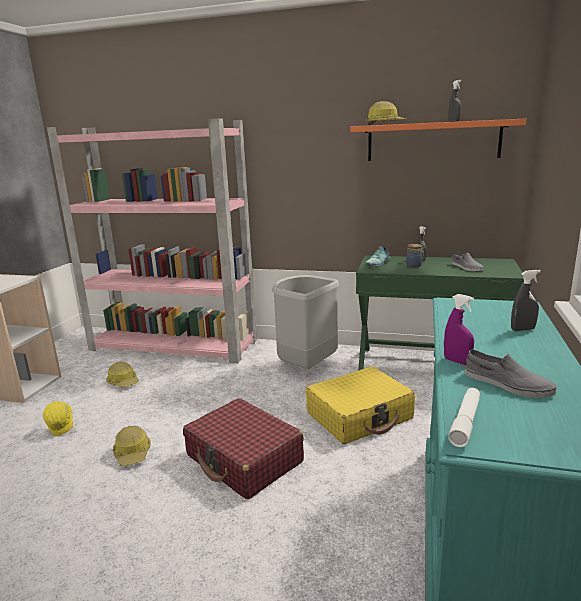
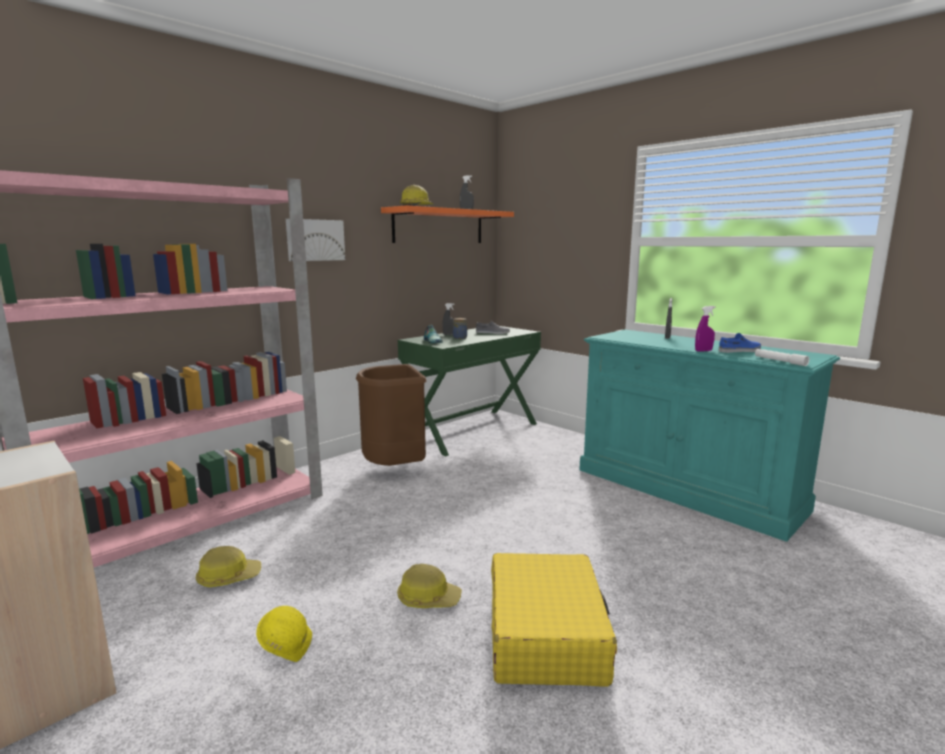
camera: 60 degrees left, 5 degrees down
red suitcase [183,398,304,499] -> none
grey trash can [272,275,339,369] -> brown trash can [356,364,427,466]
yellow suitcase [306,367,415,444] -> yellow suitcase moved to [491,553,617,687]
grey shoe [465,350,557,398] -> blue shoe [719,333,761,353]
none -> picture [286,219,345,261]

